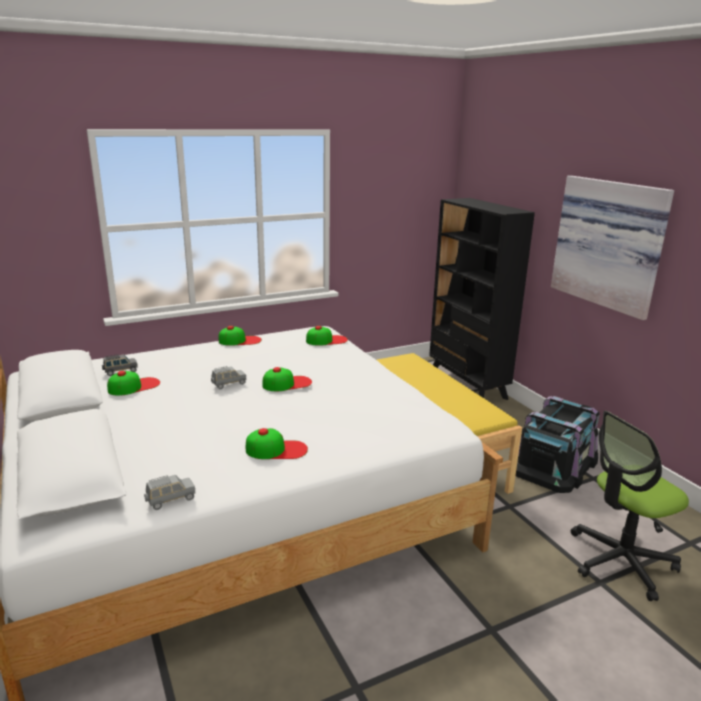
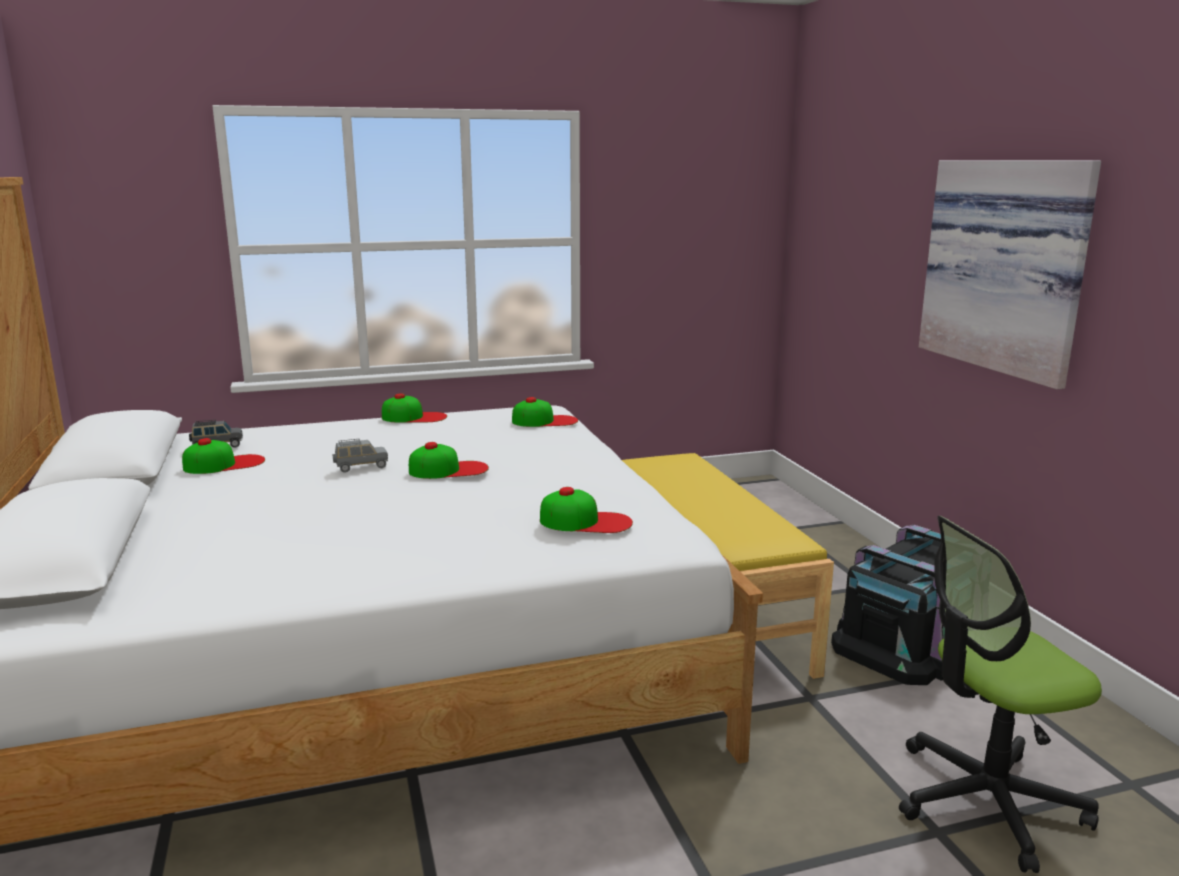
camera: 10 degrees right, 5 degrees down
grey toy car [144,475,196,510] -> none
cap [246,428,308,459] -> cap moved to [540,487,633,533]
black bookcase [429,198,535,400] -> none

